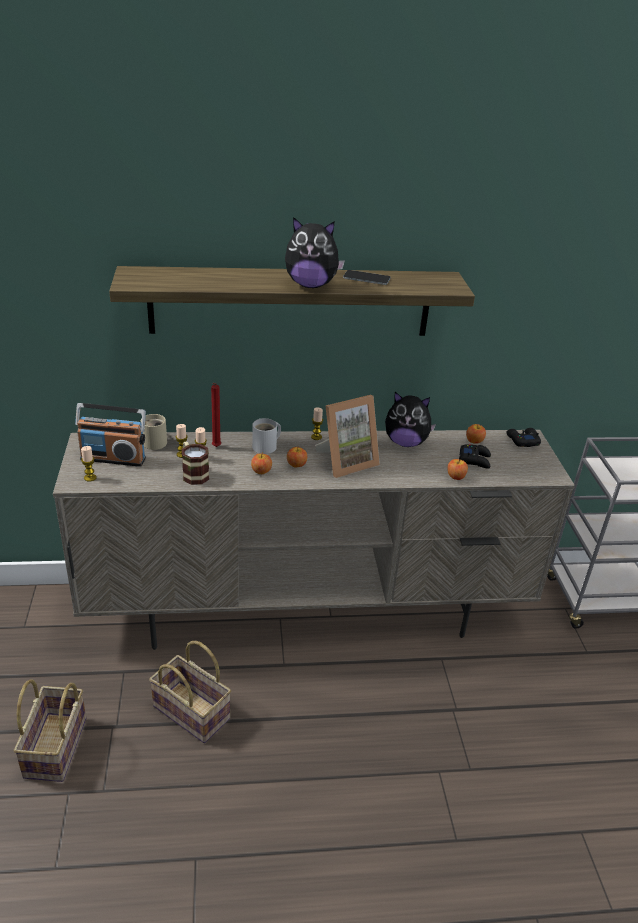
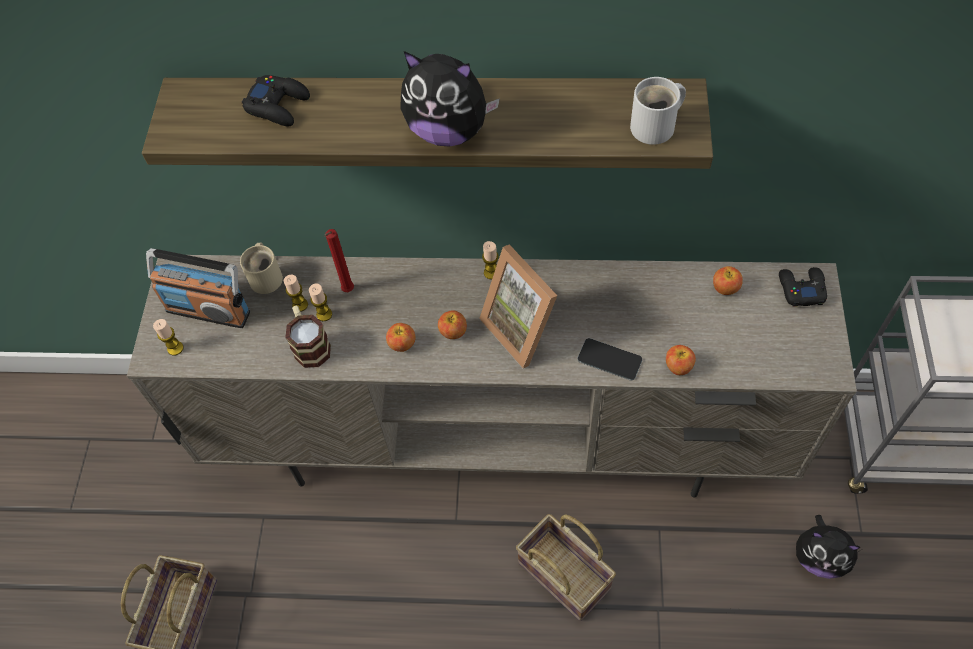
camera: 15 degrees right, 25 degrees up
basket [149,641,231,743] -> basket moved to [516,514,616,621]
white mug [252,418,281,454] -> white mug moved to [630,77,686,145]
picture frame [315,395,380,478] -> picture frame turned 75 degrees clockwise [479,244,557,368]
phone [343,270,390,285] -> phone moved to [578,338,642,381]
plush toy [385,392,436,447] -> plush toy moved to [796,515,861,579]
black game controller [459,444,491,469] -> black game controller moved to [242,75,310,126]

